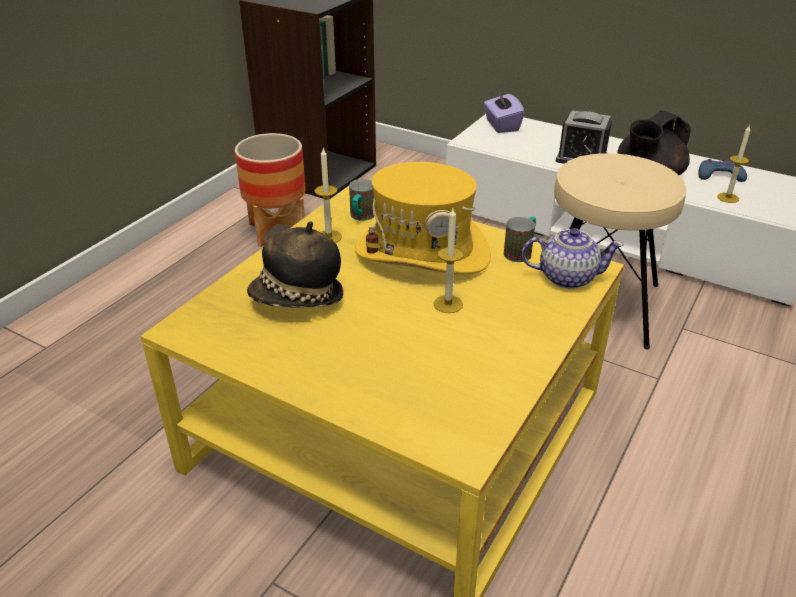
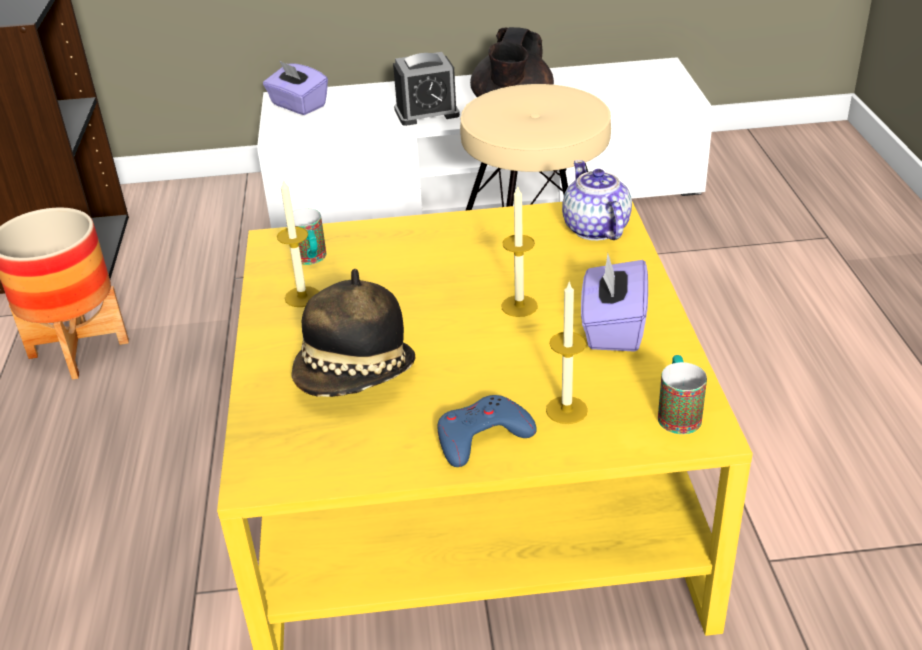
camera: 35 degrees left, 0 degrees up
yellow hat [355,162,491,274] -> none
mug [504,216,536,262] -> mug moved to [658,355,707,434]
teapot [522,228,624,289] -> teapot turned 75 degrees counterclockwise [562,160,632,241]
blue game controller [698,159,747,182] -> blue game controller moved to [437,395,537,467]
candle [717,125,751,203] -> candle moved to [546,281,588,424]
none -> purple tissue box [581,253,648,352]

